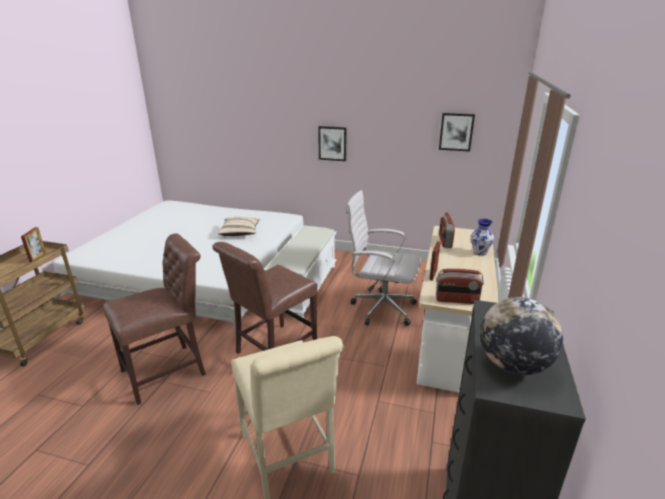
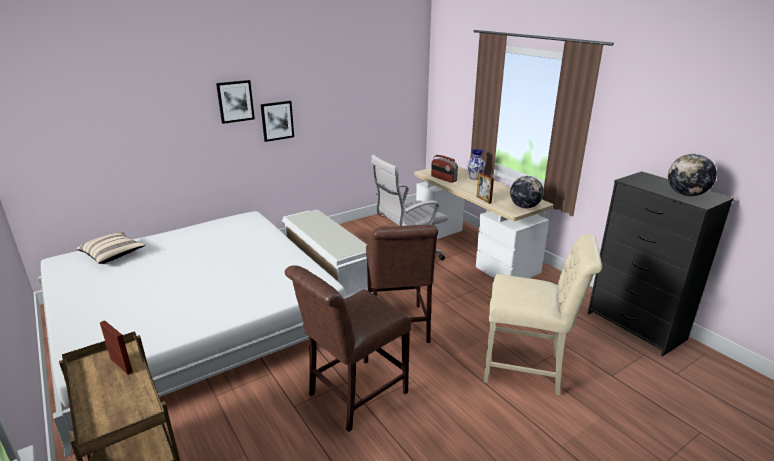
camera: 50 degrees left, 0 degrees up
brown chair [103,233,206,405] -> brown chair turned 135 degrees counterclockwise [285,265,411,432]
beige pillow [218,217,260,236] -> beige pillow moved to [76,232,145,264]
radio [436,269,484,304] -> globe [510,176,544,208]
picture [439,113,475,152] -> picture moved to [216,80,255,124]

